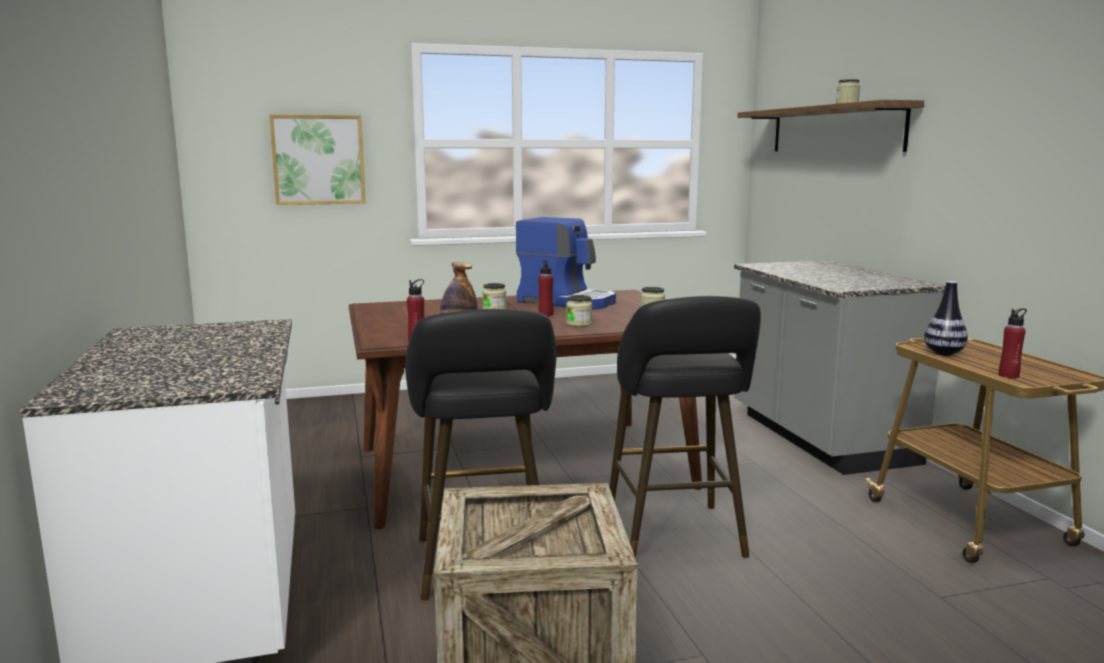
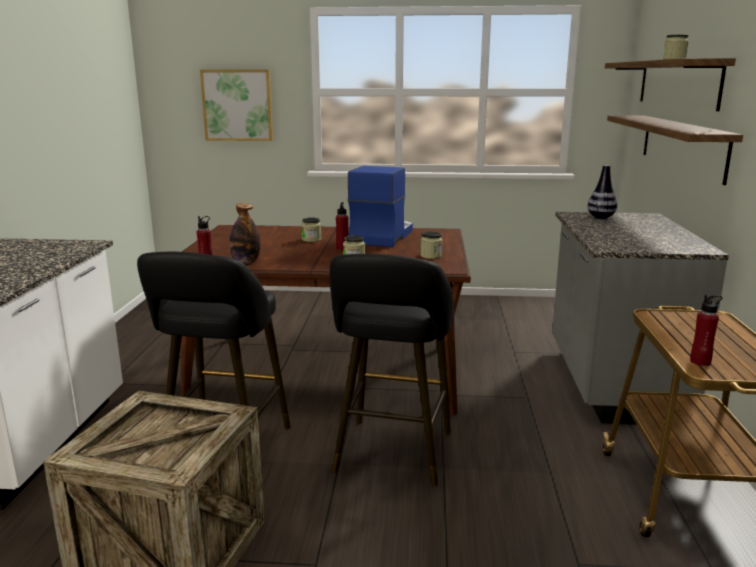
camera: 20 degrees right, 5 degrees up
coffee machine [516,217,616,310] -> coffee machine turned 120 degrees counterclockwise [348,166,413,247]
vase [924,281,968,356] -> vase moved to [588,165,617,219]
none -> shelf [607,115,743,185]

